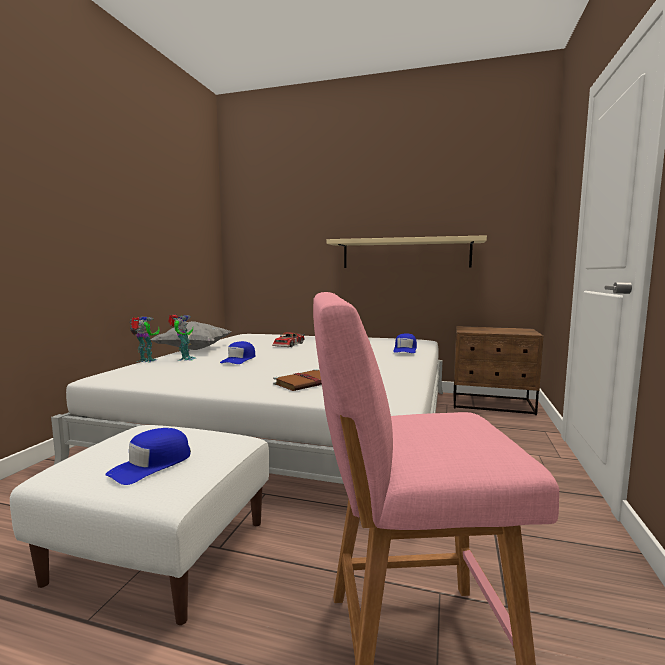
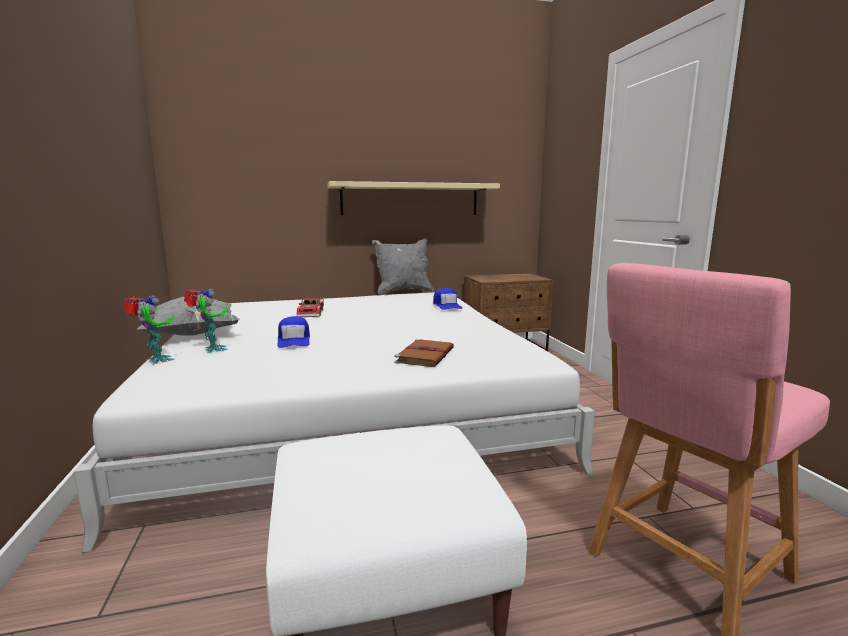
camera: 30 degrees left, 5 degrees up
blue cap [105,428,191,485] -> none
toy robot [130,316,160,363] -> toy robot turned 60 degrees clockwise [123,295,174,365]
none -> grey pillow [372,238,434,295]

